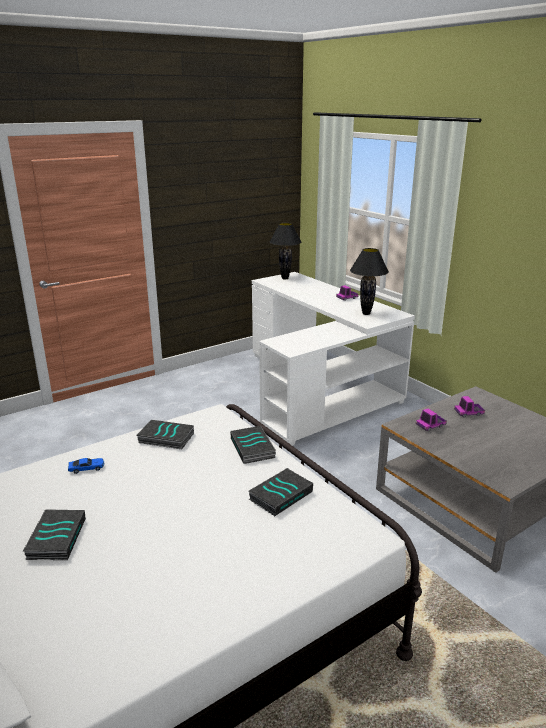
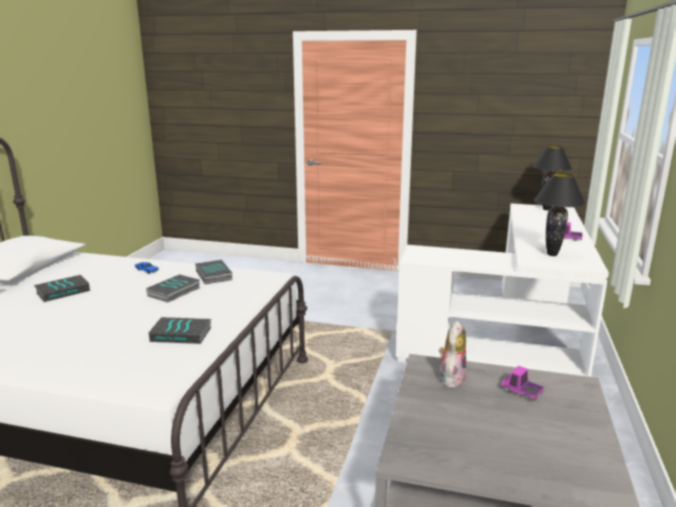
camera: 50 degrees right, 5 degrees down
book [230,426,276,464] -> book moved to [146,274,201,302]
toy truck [416,409,447,431] -> plush toy [439,321,466,388]

